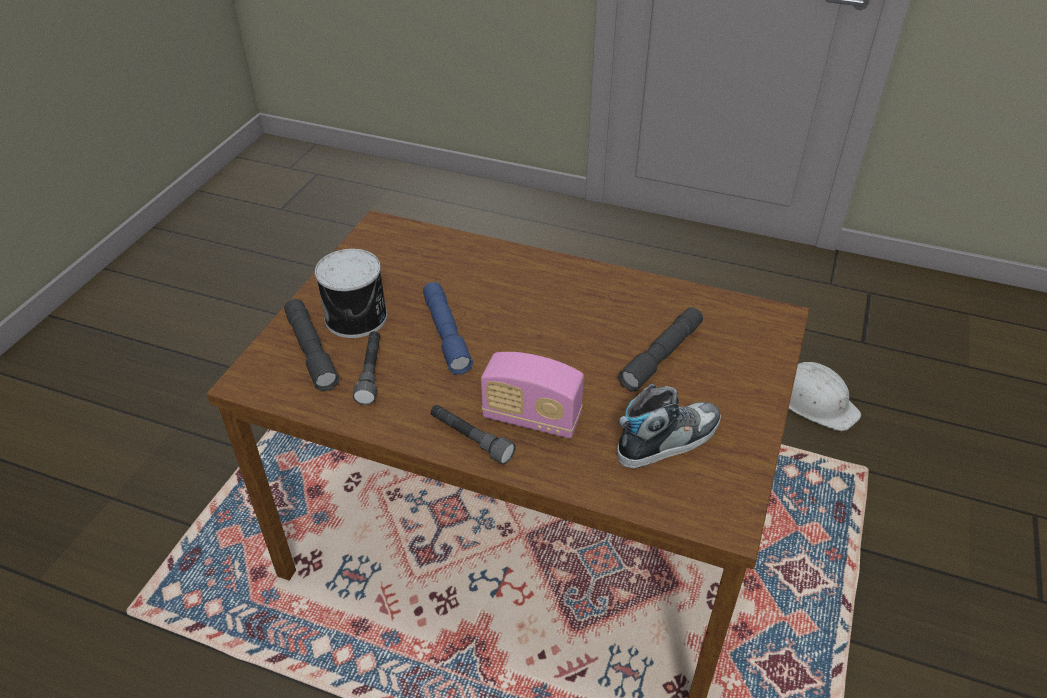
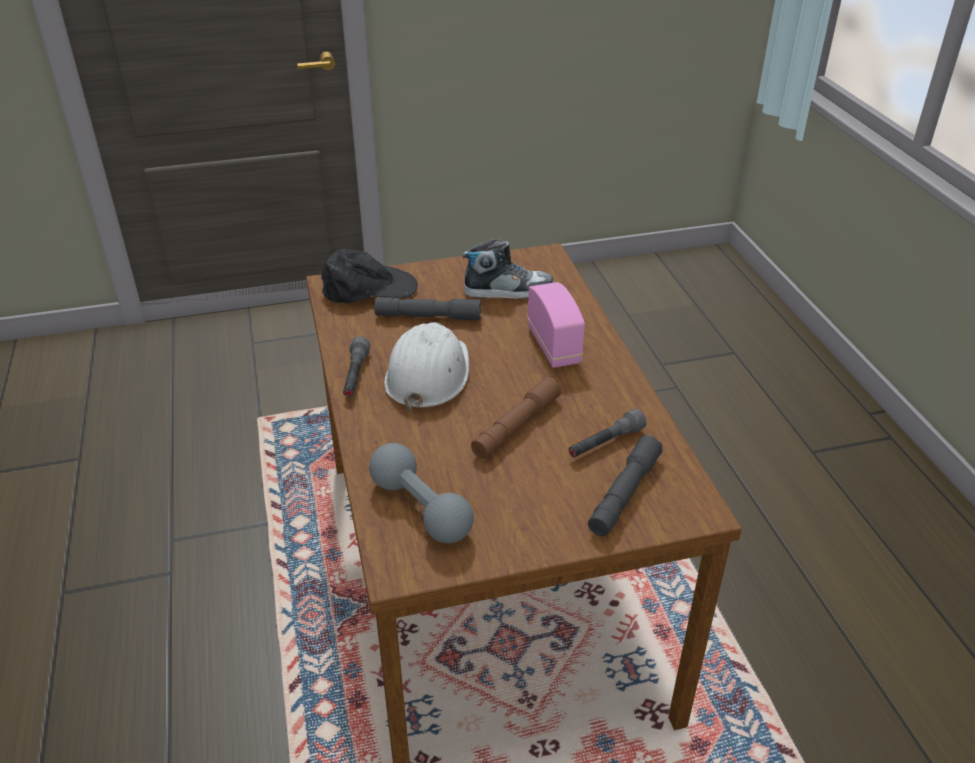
camera: 125 degrees left, 5 degrees down
can [315,249,387,338] -> none
blue flashlight [423,282,473,375] -> brown flashlight [471,377,561,459]
grey flashlight [430,405,516,465] -> grey flashlight moved to [343,336,370,397]
shoe [617,383,721,469] -> shoe turned 150 degrees clockwise [463,238,554,298]
white hard hat [789,362,861,431] -> white hard hat moved to [384,322,469,412]
none -> black cap [321,249,418,303]
none -> grey dumbbell [369,443,474,543]

